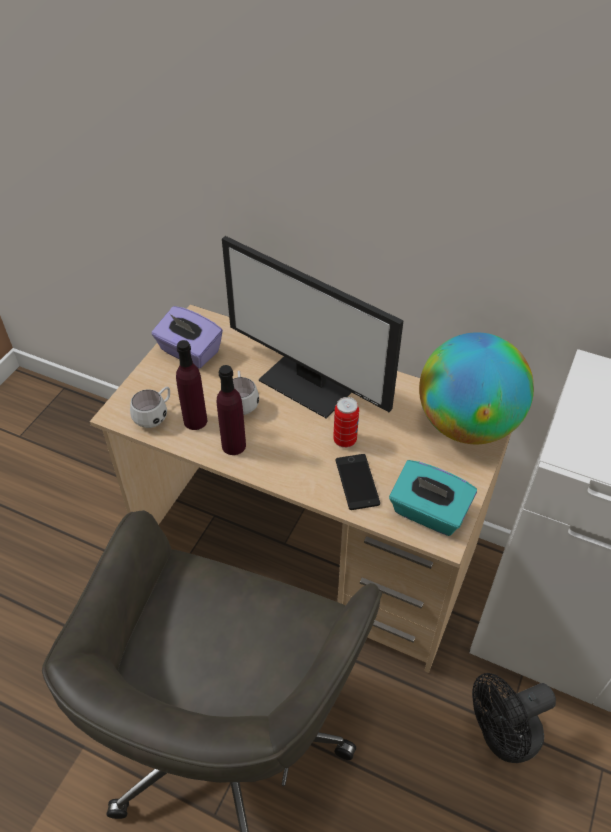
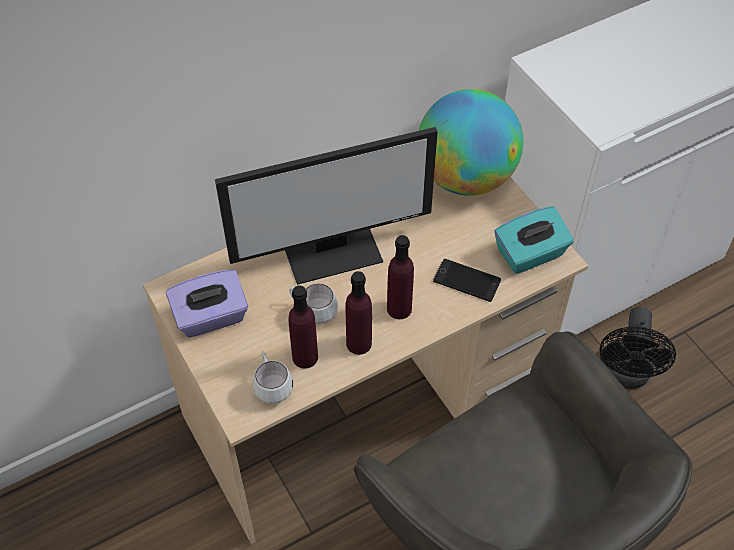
camera: 55 degrees left, 5 degrees up
can [333,397,359,448] -> none
none -> purple bottle [387,235,414,319]

